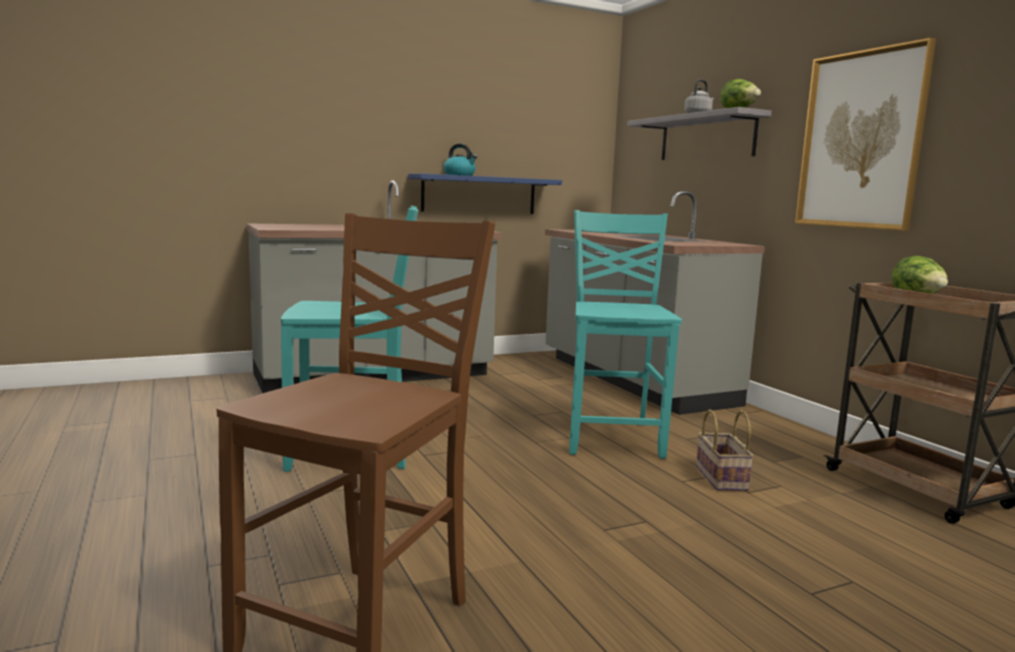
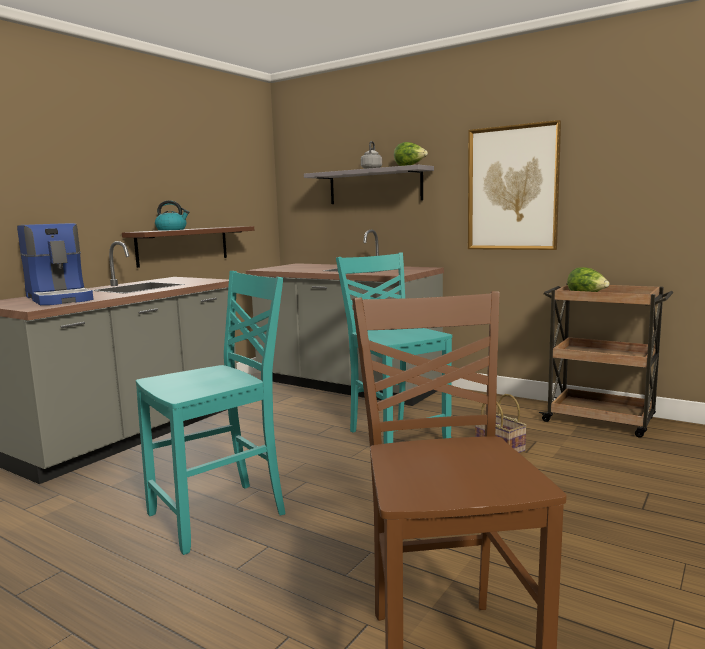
camera: 30 degrees left, 0 degrees up
blue shelf [408,173,562,214] -> brown shelf [122,226,254,268]
none -> coffee machine [17,223,93,305]

